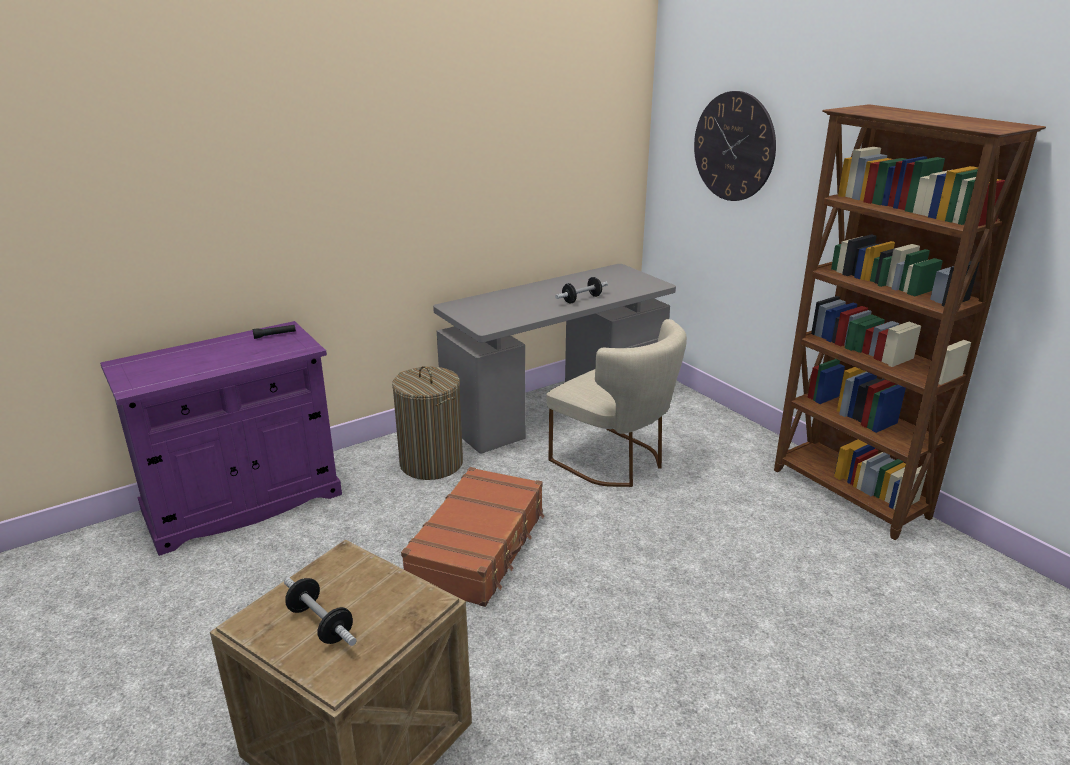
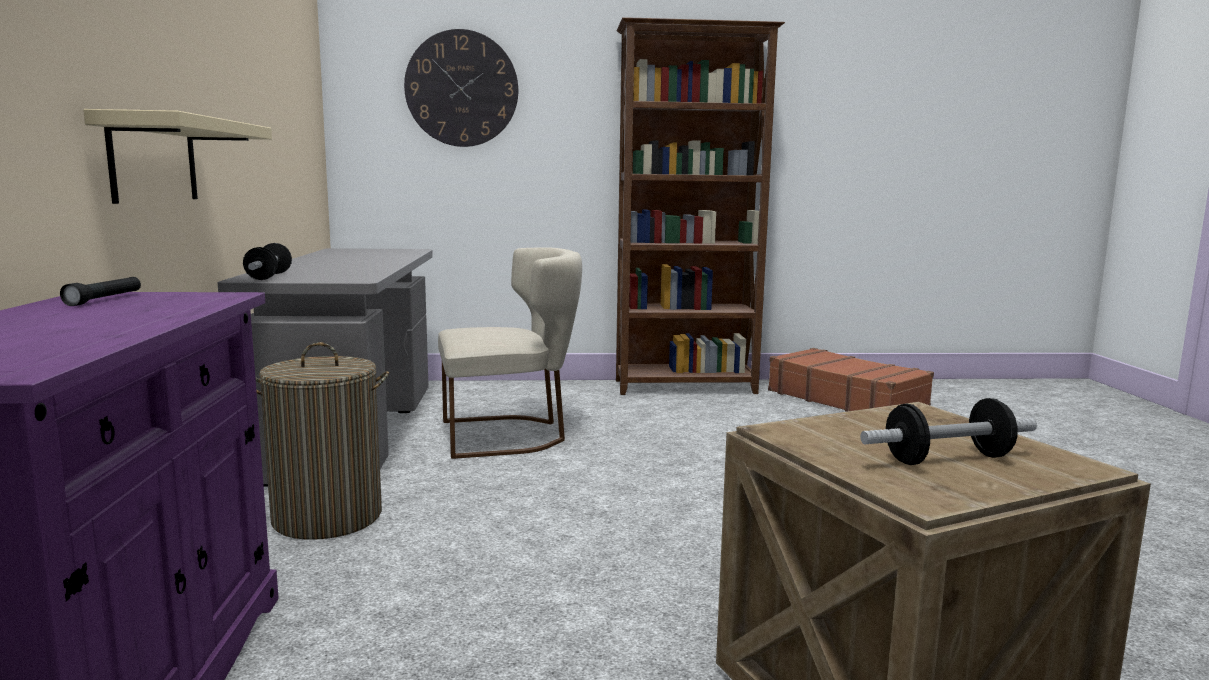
camera: 60 degrees left, 15 degrees down
brown suitcase [401,467,544,607] -> brown suitcase moved to [768,348,934,412]
dumbbell [555,277,608,304] -> dumbbell moved to [243,243,292,280]
none -> beige shelf [83,109,272,204]

